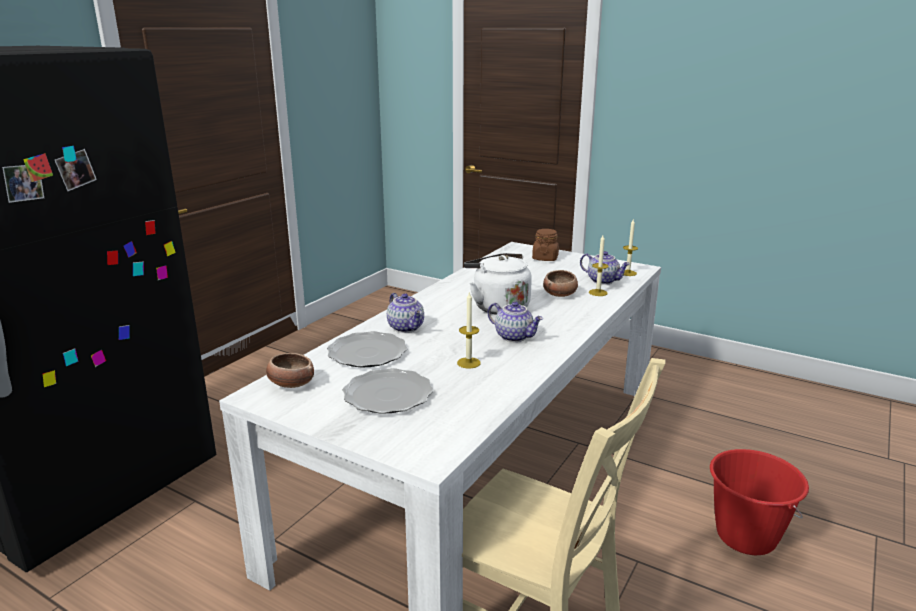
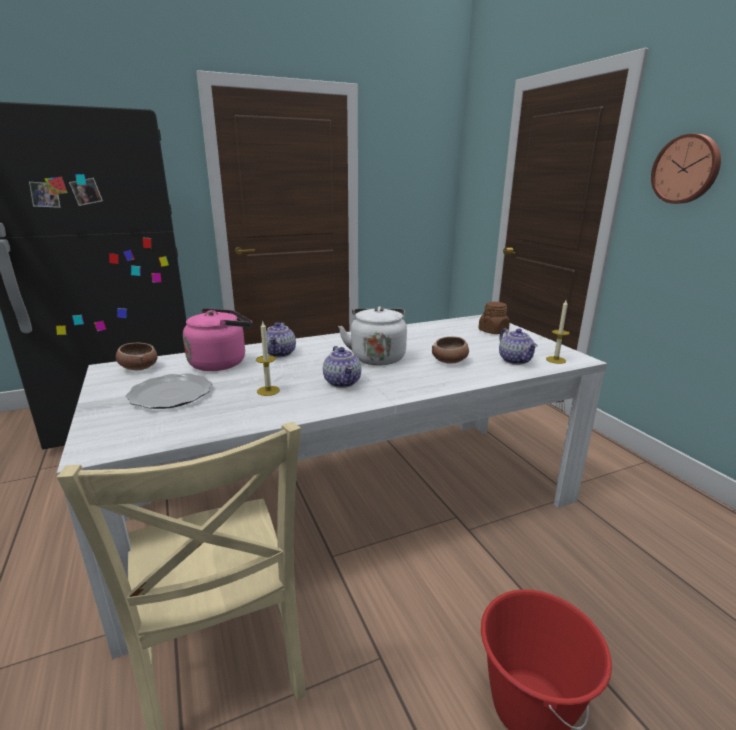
camera: 35 degrees right, 0 degrees up
plate [327,331,407,367] -> pink kettle [183,308,253,371]
candle [589,235,609,296] -> none
none -> wall clock [651,134,721,204]

